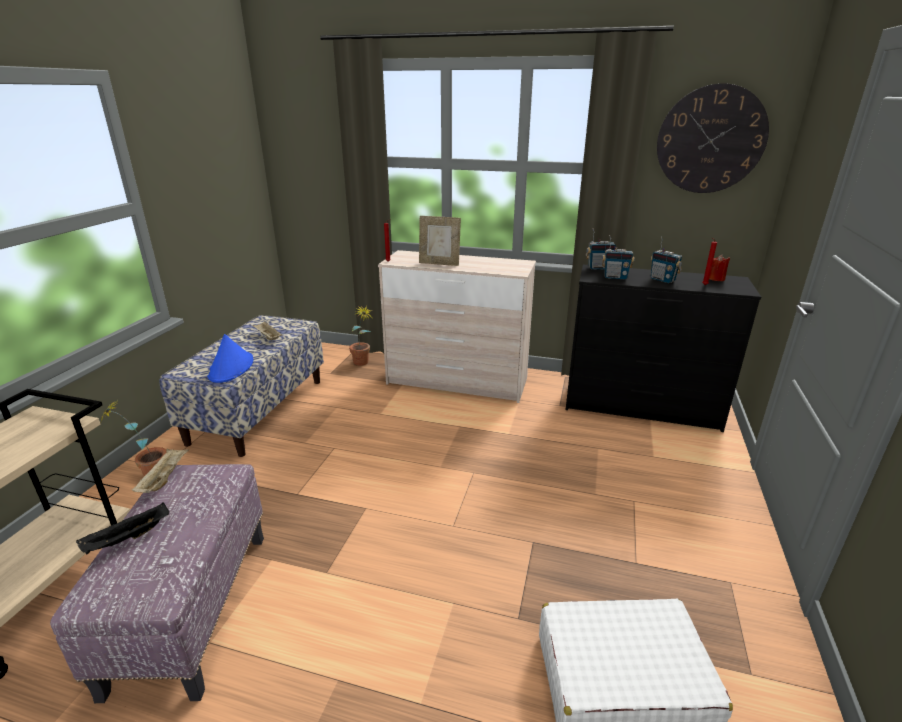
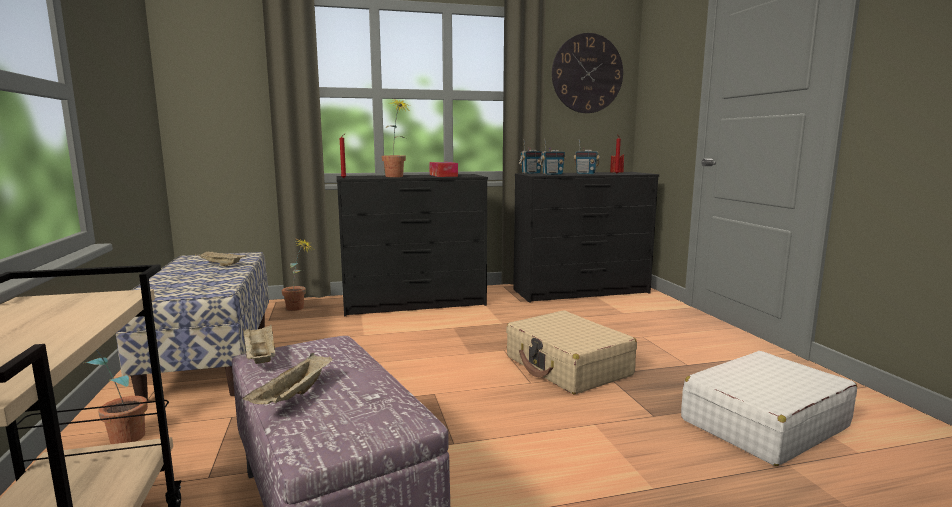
camera: 30 degrees left, 15 degrees down
black tray [76,502,169,554] -> beige tray [243,353,333,404]
blue hat [207,334,253,383] -> none
beige dresser [378,250,536,403] -> black dresser [337,174,488,316]
picture frame [419,216,461,266] -> potted plant [382,99,408,177]
none -> tissue box [429,162,458,177]
none -> beige suitcase [506,310,637,394]

